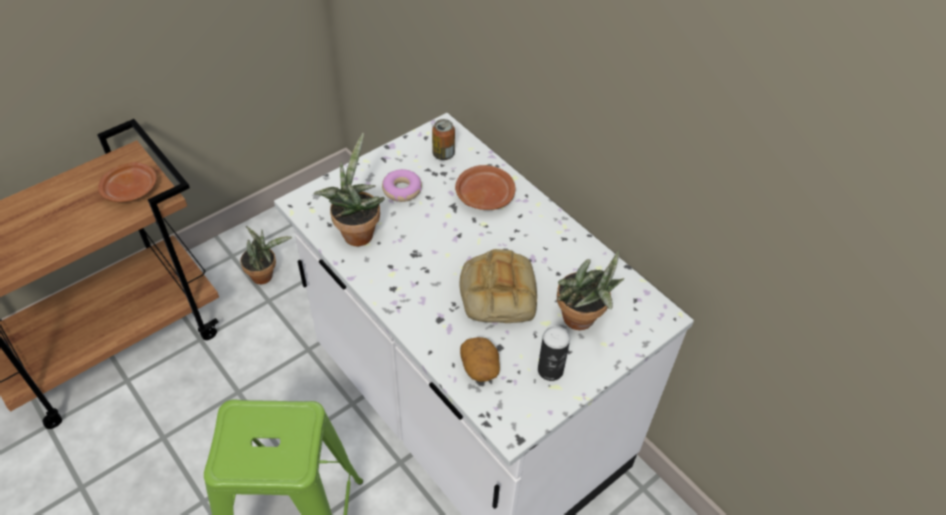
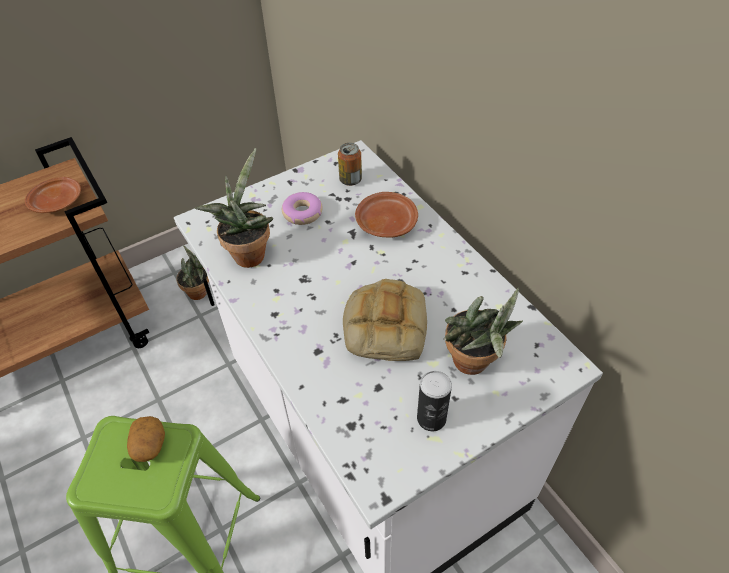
camera: 10 degrees right, 0 degrees up
potato [460,337,500,382] -> potato moved to [127,416,165,462]

